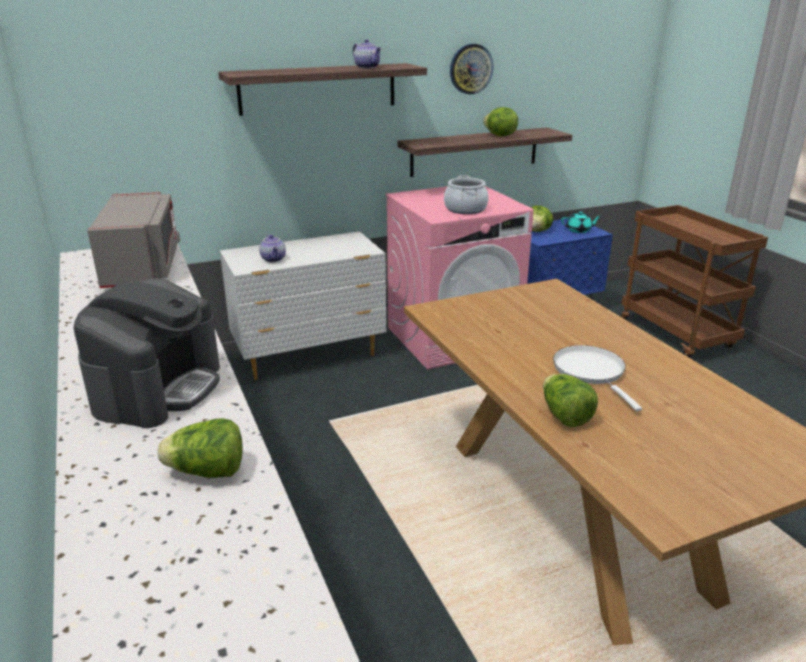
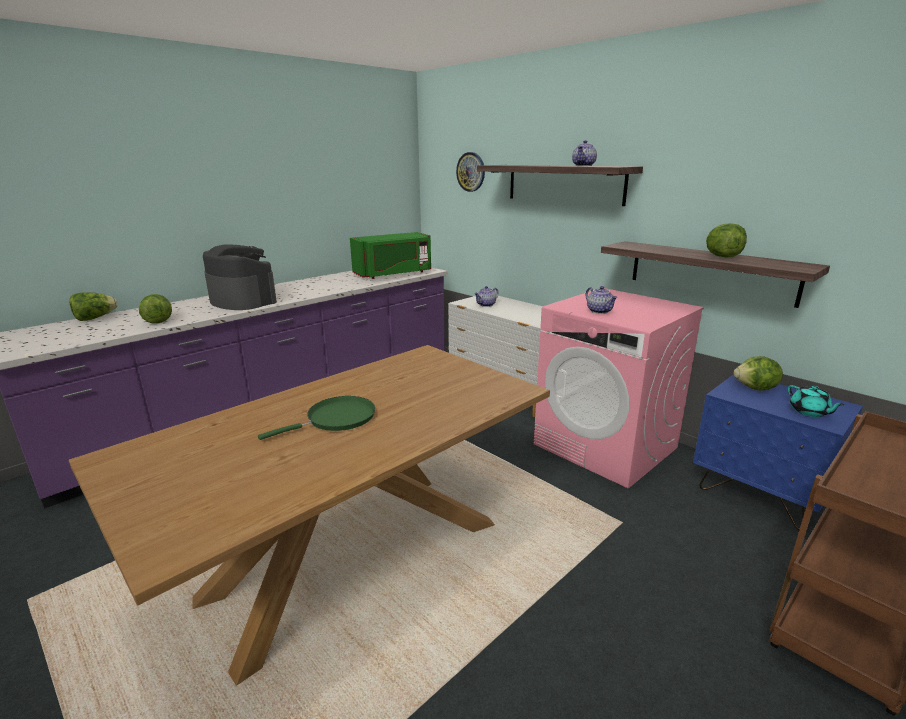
camera: 70 degrees right, 5 degrees down
coffee machine [74,279,220,428] -> coffee machine turned 135 degrees counterclockwise [203,245,277,310]
grey microwave [87,192,180,288] -> green microwave [350,232,431,279]
cooking pot [444,175,489,214] -> teapot [586,286,618,314]
wall clock [450,44,493,95] -> wall clock moved to [456,152,485,192]
lettuce [543,374,598,427] -> lettuce moved to [70,292,117,321]
white frying pan [553,345,642,411] -> green frying pan [258,396,375,440]

